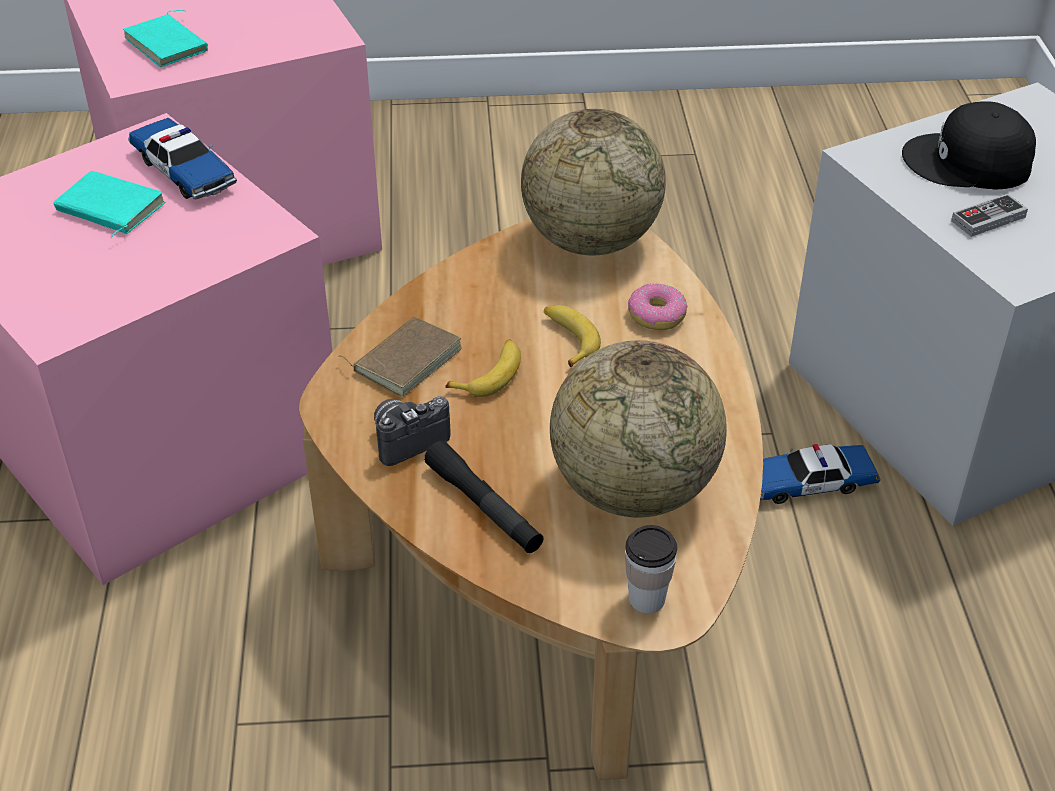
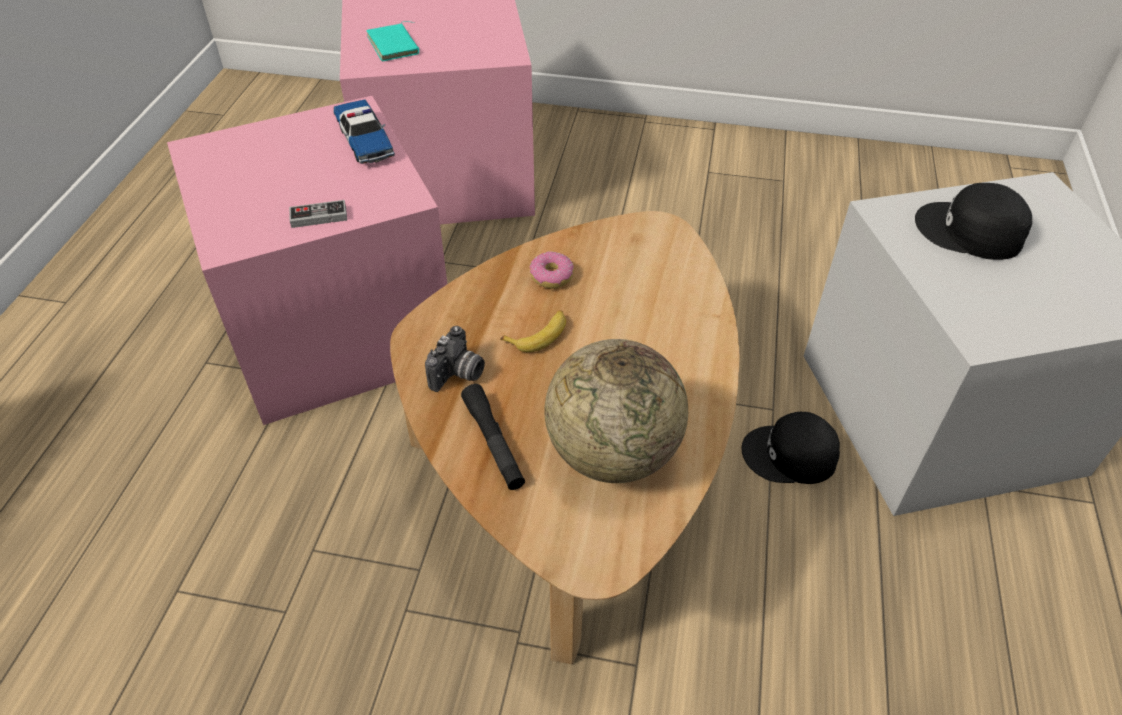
camera: 15 degrees right, 5 degrees up
turquoise book [53,171,166,238] -> none
brown book [339,317,462,397] -> none
camera [374,396,450,466] -> camera turned 135 degrees clockwise [425,326,485,392]
globe [521,109,666,255] -> none
banana [544,305,601,367] -> none
cup [625,525,677,613] -> none
donut [628,283,688,330] -> donut moved to [530,251,574,289]
toy car [760,444,880,504] -> black cap [742,412,840,484]
game controller [951,194,1028,237] -> game controller moved to [289,200,347,228]

